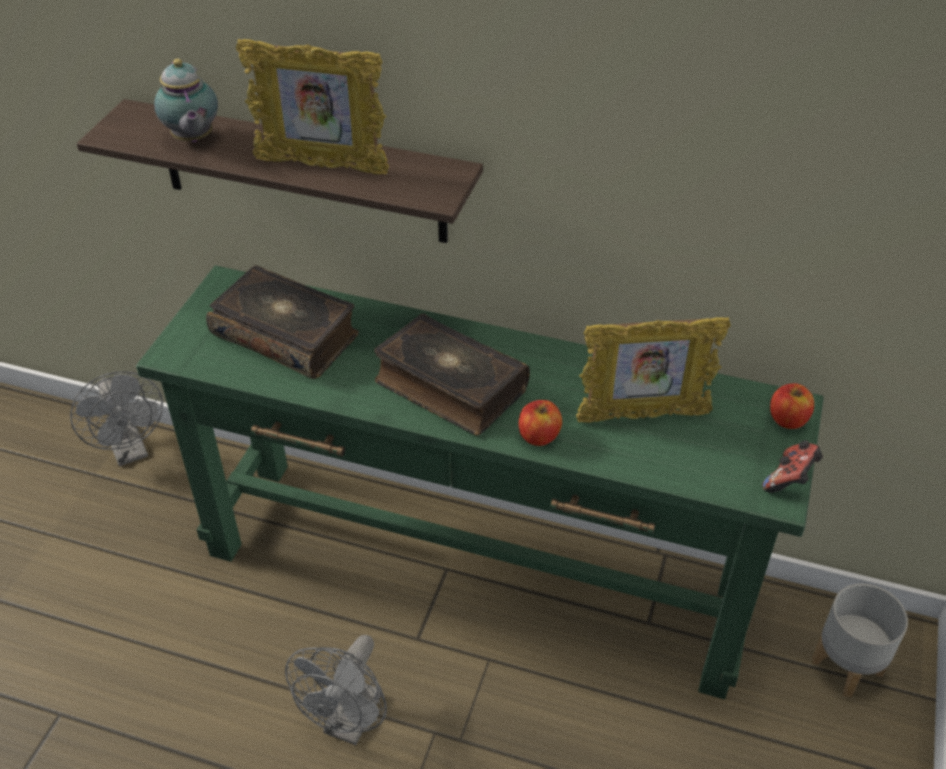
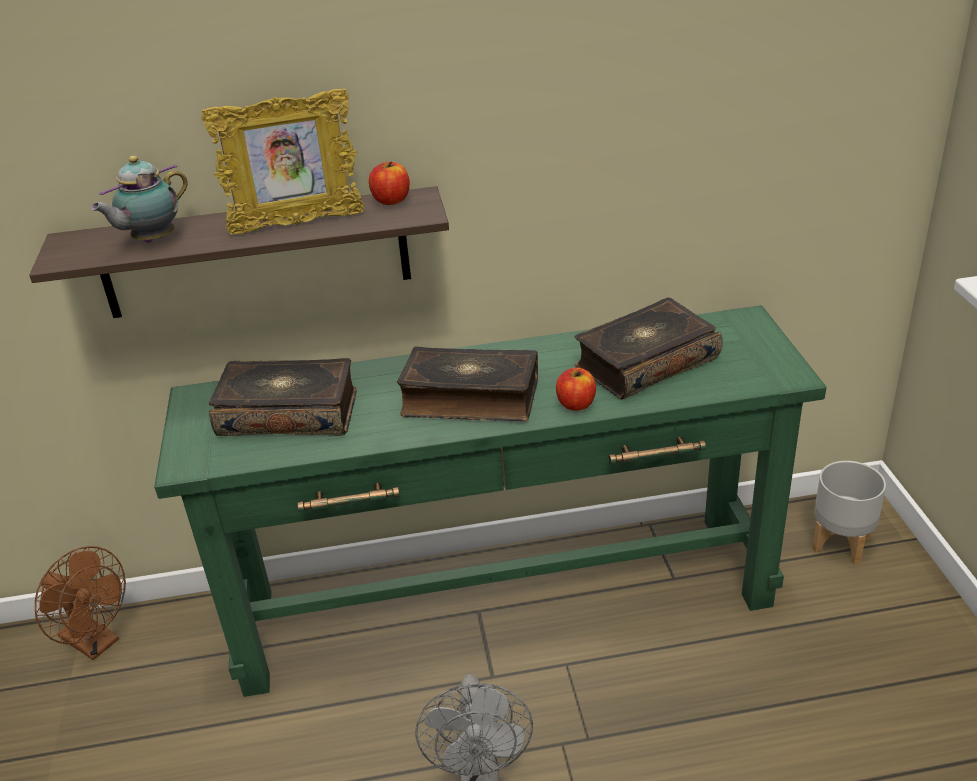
camera: 25 degrees left, 10 degrees down
grey fan [70,371,163,466] -> brown fan [35,546,126,660]
teapot [154,59,218,142] -> teapot turned 90 degrees clockwise [91,156,188,243]
picture frame [576,317,731,423] -> book [574,297,723,399]
game controller [762,440,823,493] -> none
apple [770,383,814,429] -> apple moved to [369,162,410,205]

